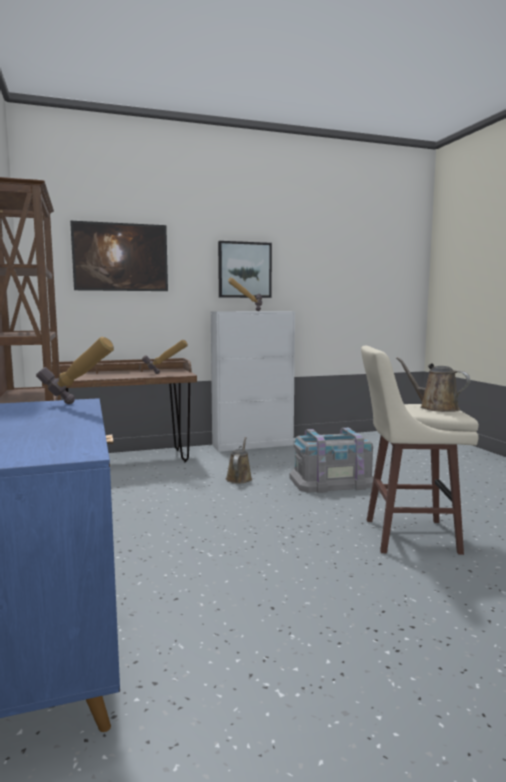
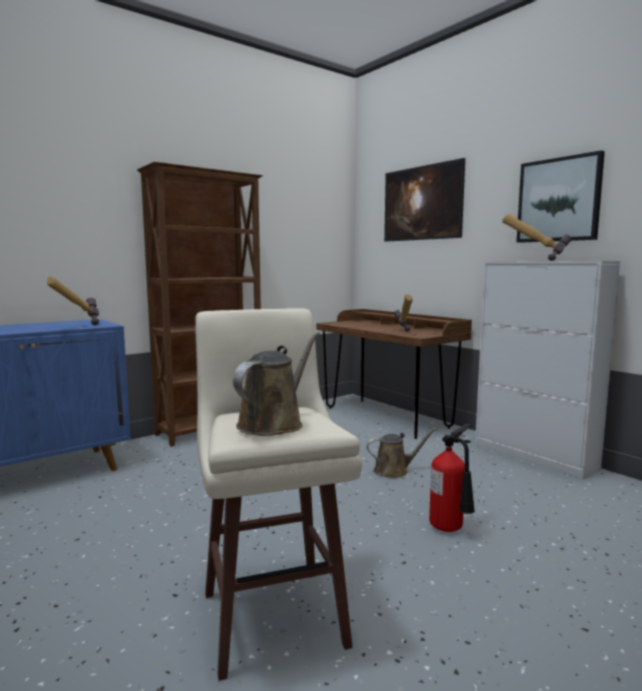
camera: 70 degrees right, 0 degrees up
grey storage box [290,428,374,493] -> fire extinguisher [429,424,475,532]

